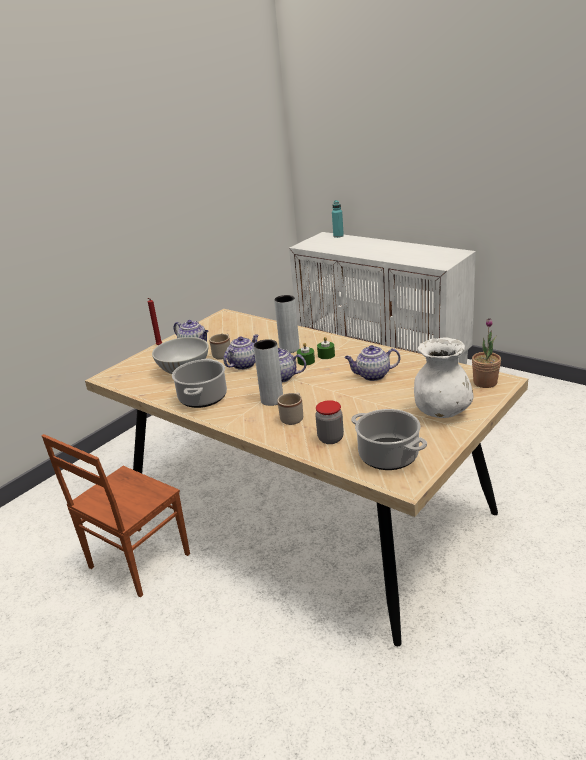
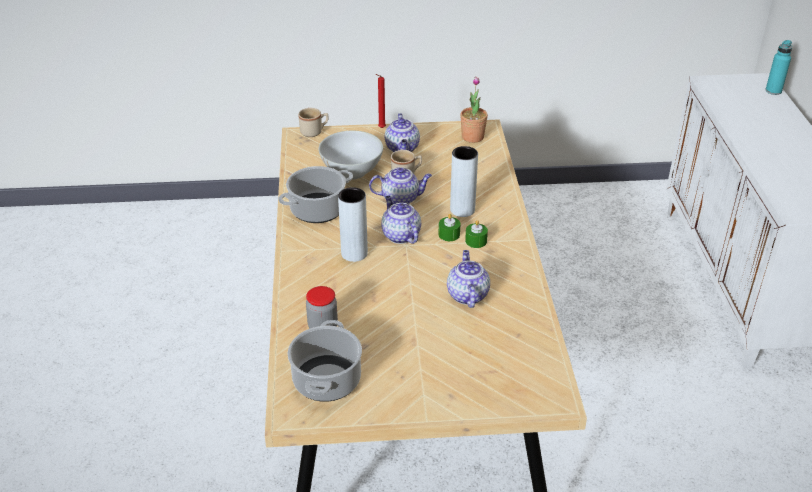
camera: 45 degrees right, 10 degrees up
brown chair [41,434,190,598] -> none
beige mug [277,392,303,425] -> beige mug moved to [298,108,328,137]
teapot [344,345,400,381] -> teapot turned 45 degrees clockwise [447,250,490,308]
white vase [414,337,474,418] -> none
potted plant [472,318,501,388] -> potted plant moved to [460,77,488,143]

